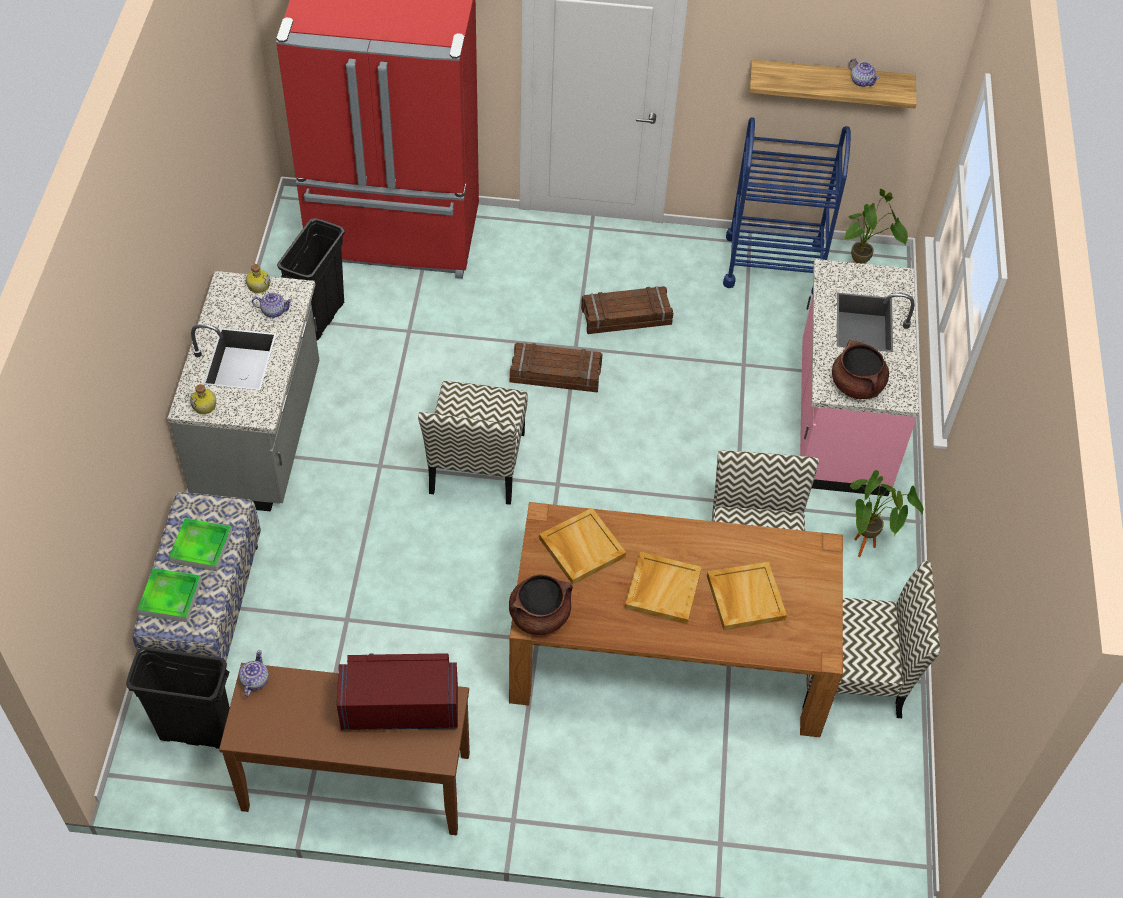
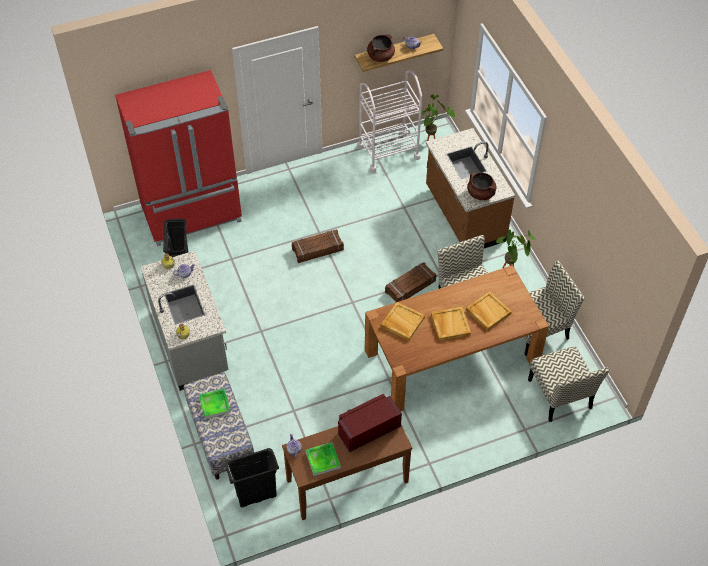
camera: 25 degrees left, 0 degrees up
tray [137,568,202,622] -> tray moved to [306,442,341,476]
chair [418,381,527,505] -> chair moved to [528,346,610,422]
brown cooking pot [509,574,573,635] -> brown cooking pot moved to [367,34,395,62]
crate [581,286,673,334] -> crate moved to [385,263,436,302]
blue cart [723,117,851,295] -> white cart [357,71,422,173]
pink counter [800,259,919,496] -> brown counter [426,128,515,248]

